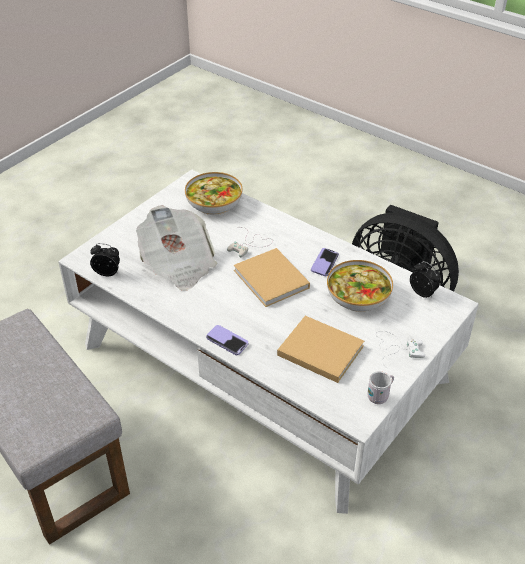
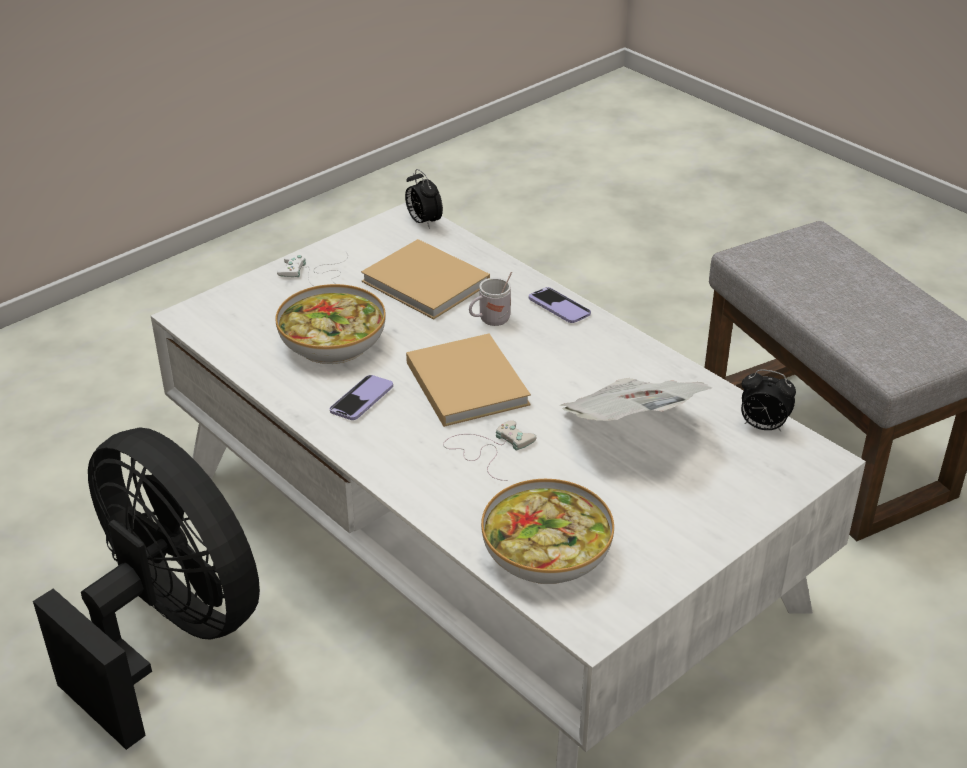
camera: 170 degrees left, 5 degrees down
white mug [367,371,394,404] -> white mug moved to [469,272,512,326]
alarm clock [410,261,441,298] -> alarm clock moved to [405,169,443,229]

